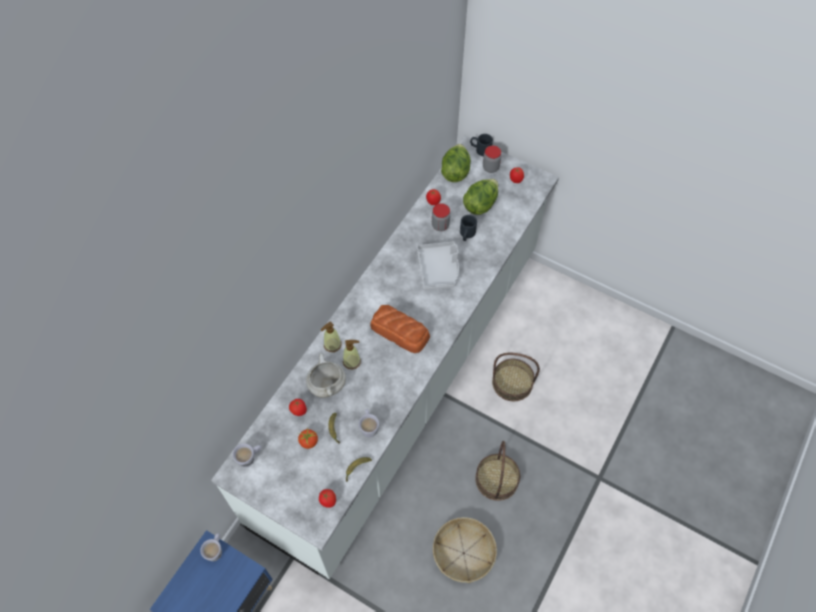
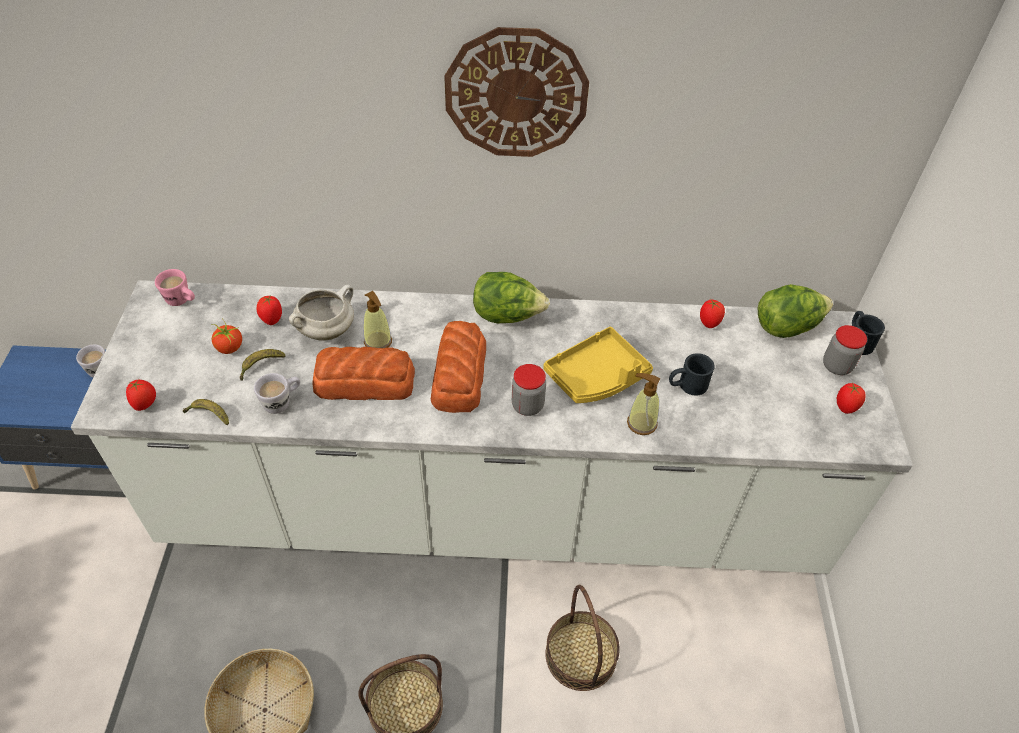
camera: 60 degrees right, 10 degrees down
white mug [232,443,261,467] -> pink mug [155,269,195,306]
soap dispenser [321,321,341,352] -> soap dispenser moved to [627,373,660,435]
grey tray [417,242,459,291] -> yellow tray [543,327,653,403]
jar [432,203,450,231] -> jar moved to [512,364,546,416]
lettuce [463,179,498,215] -> lettuce moved to [473,272,550,323]
none -> bread [312,347,415,400]
none -> wall clock [444,27,589,157]

